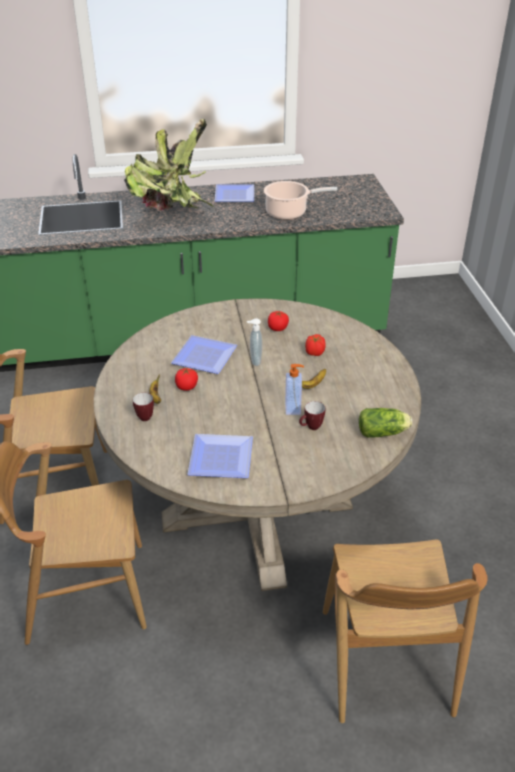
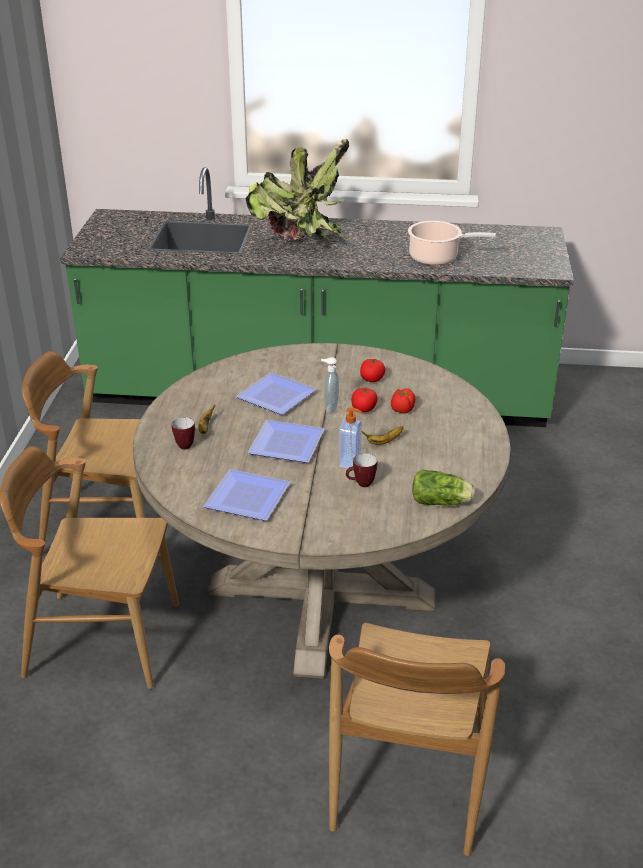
camera: 15 degrees right, 5 degrees down
tomato [175,368,198,391] -> tomato moved to [352,387,377,412]
plate [215,184,254,202] -> plate moved to [247,420,325,463]

